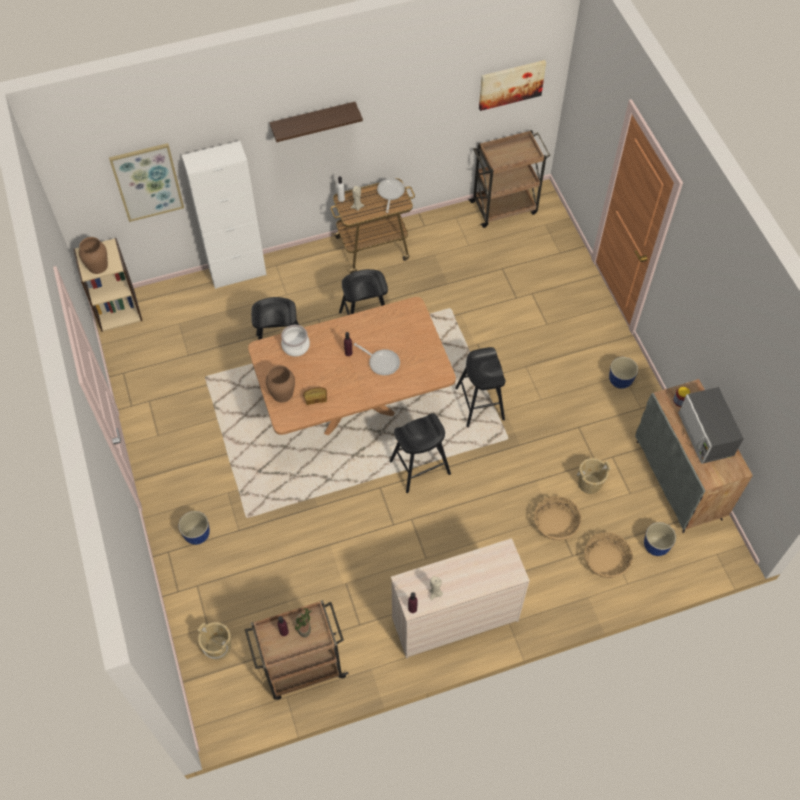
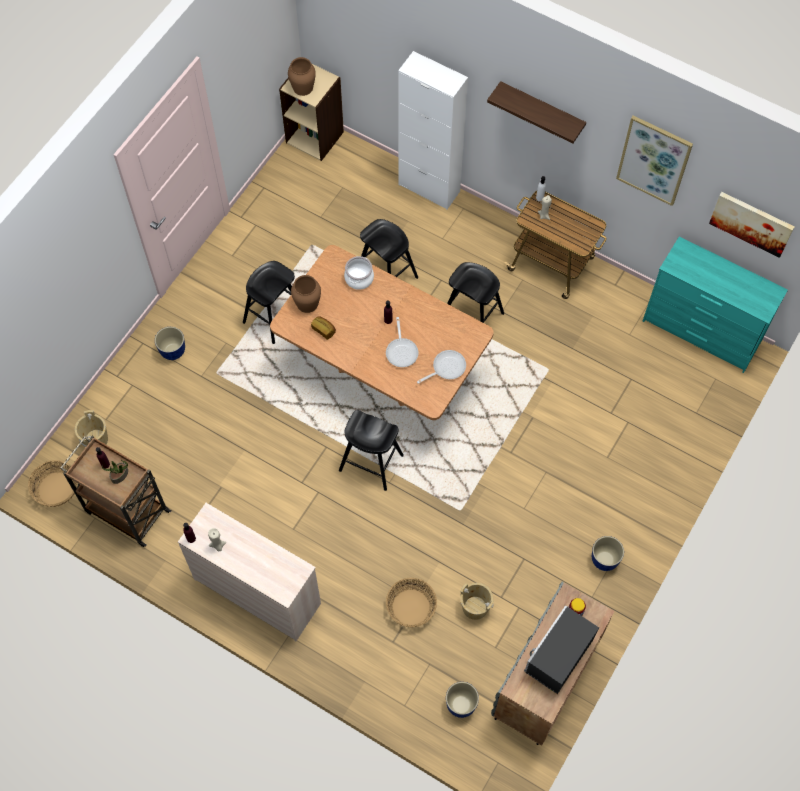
camera: 50 degrees right, 5 degrees up
picture [109,143,184,222] -> picture moved to [616,116,693,206]
frying pan [377,178,405,213] -> frying pan moved to [417,350,466,384]
black stool [455,347,505,427] -> black stool moved to [243,261,295,344]
brown cart [468,130,551,228] -> turquoise dresser [642,236,788,373]
basket [584,532,633,578] -> basket moved to [28,460,77,507]

